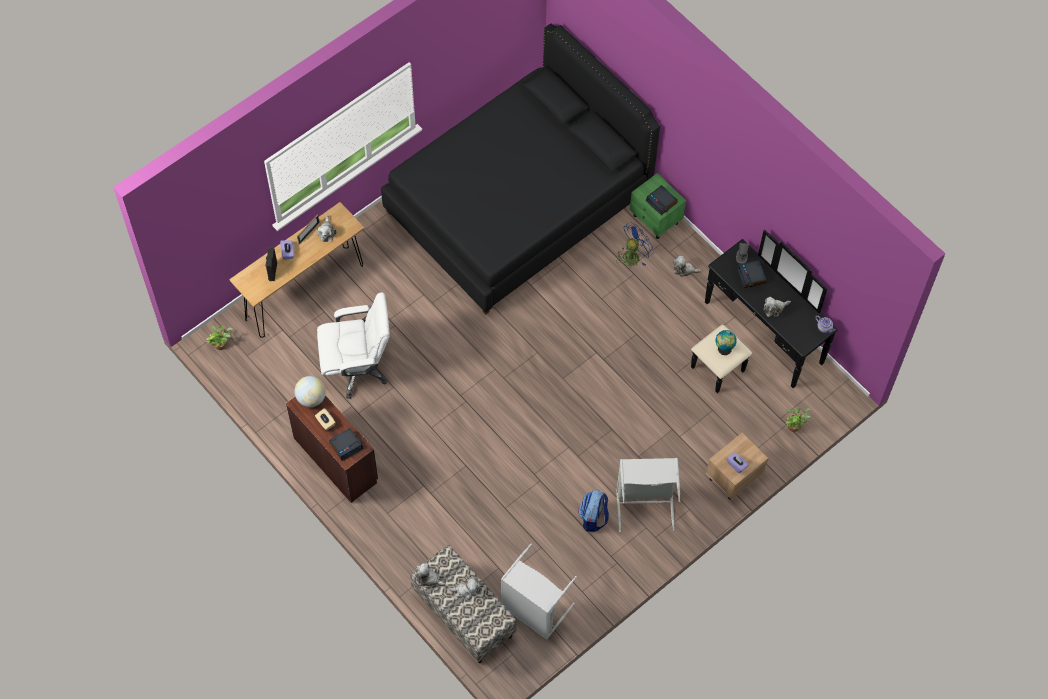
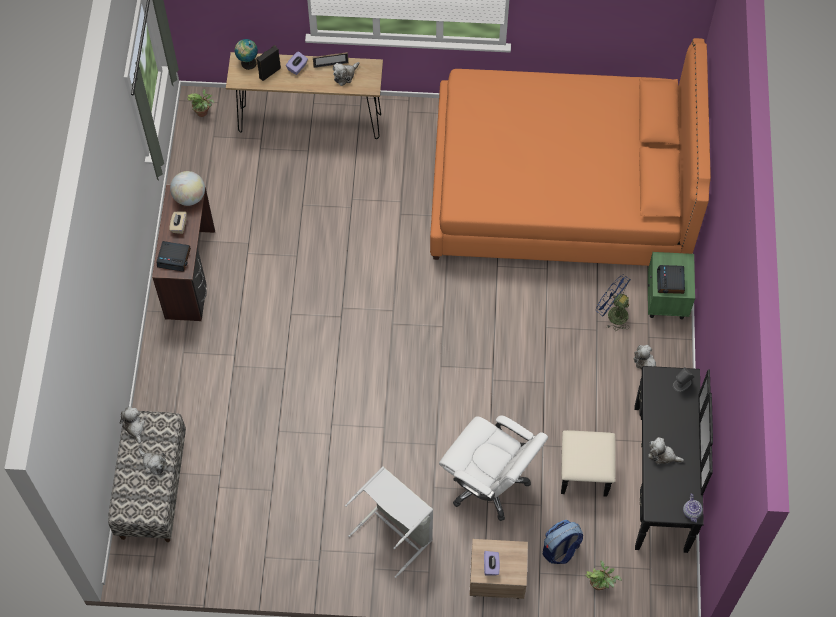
camera: 45 degrees right, 0 degrees up
white office chair [317,292,390,399] -> white office chair moved to [439,415,548,521]
black bed [381,24,660,314] -> orange bed [430,38,711,266]
grey laundry basket [501,544,577,640] -> none
backpack [578,489,609,532] -> backpack moved to [543,520,583,564]
blue fan [616,222,654,266] -> blue fan turned 150 degrees counterclockwise [596,275,631,331]
globe [716,330,737,355] -> globe moved to [235,39,258,70]
alarm clock [737,260,767,288] -> none

